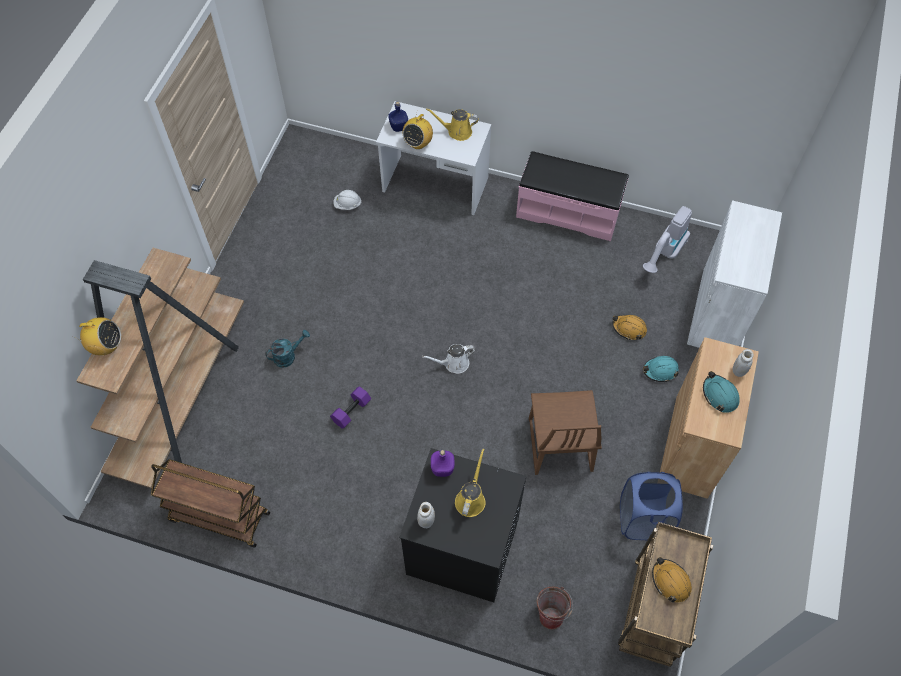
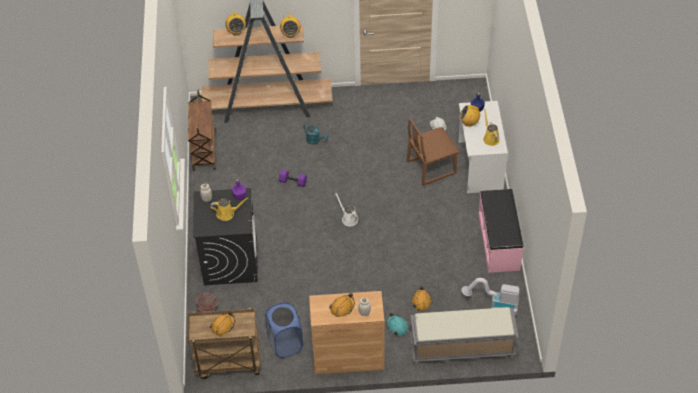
camera: 70 degrees right, 10 degrees down
brown chair [529,390,602,475] -> brown chair moved to [406,118,460,186]
white cabinet [687,200,782,348] -> grey bench [410,307,519,365]
turquoise hard hat [703,371,740,413] -> orange hard hat [329,293,355,317]
none -> radio [280,13,301,38]

